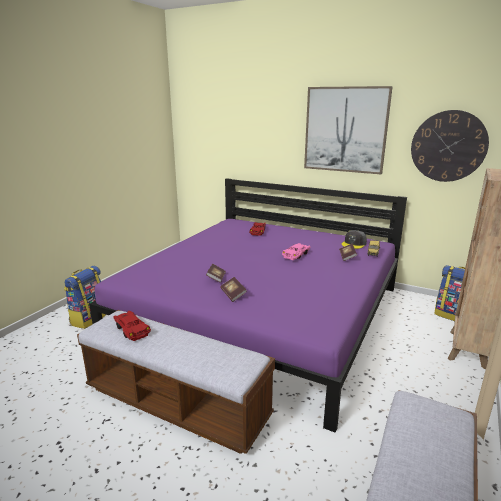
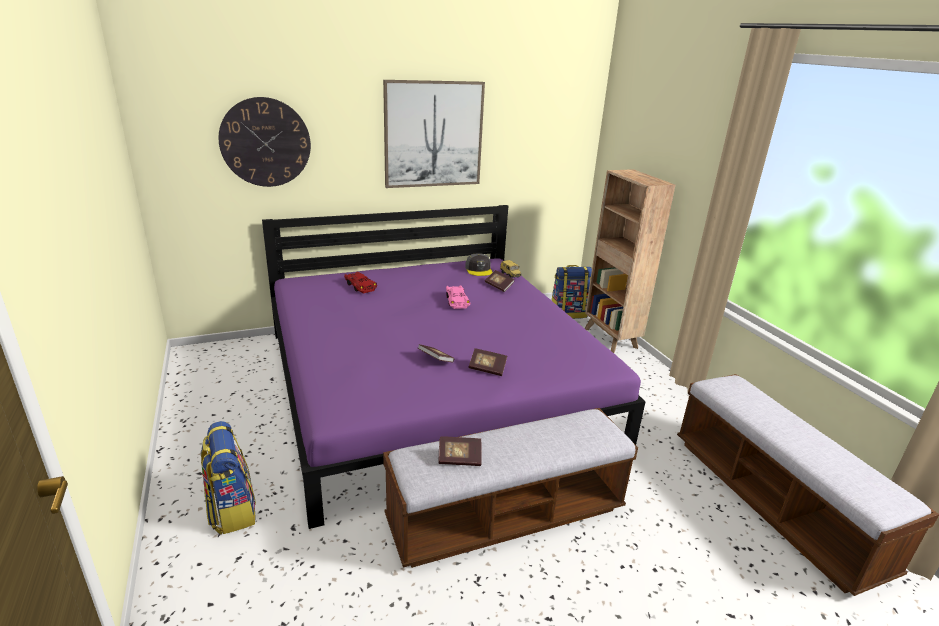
camera: 50 degrees left, 5 degrees up
red toy car [113,311,151,341] -> book [438,436,482,466]
wall clock [411,110,489,182] -> wall clock moved to [219,97,311,187]

